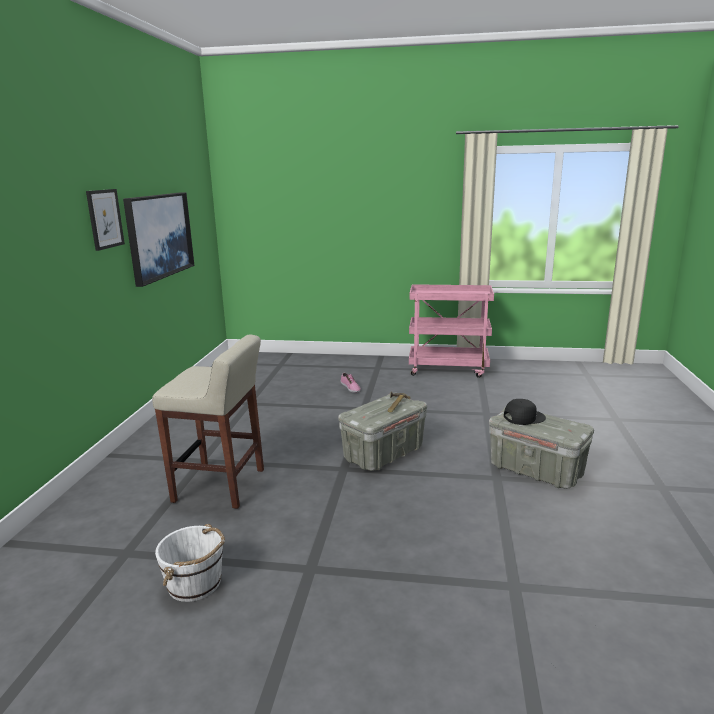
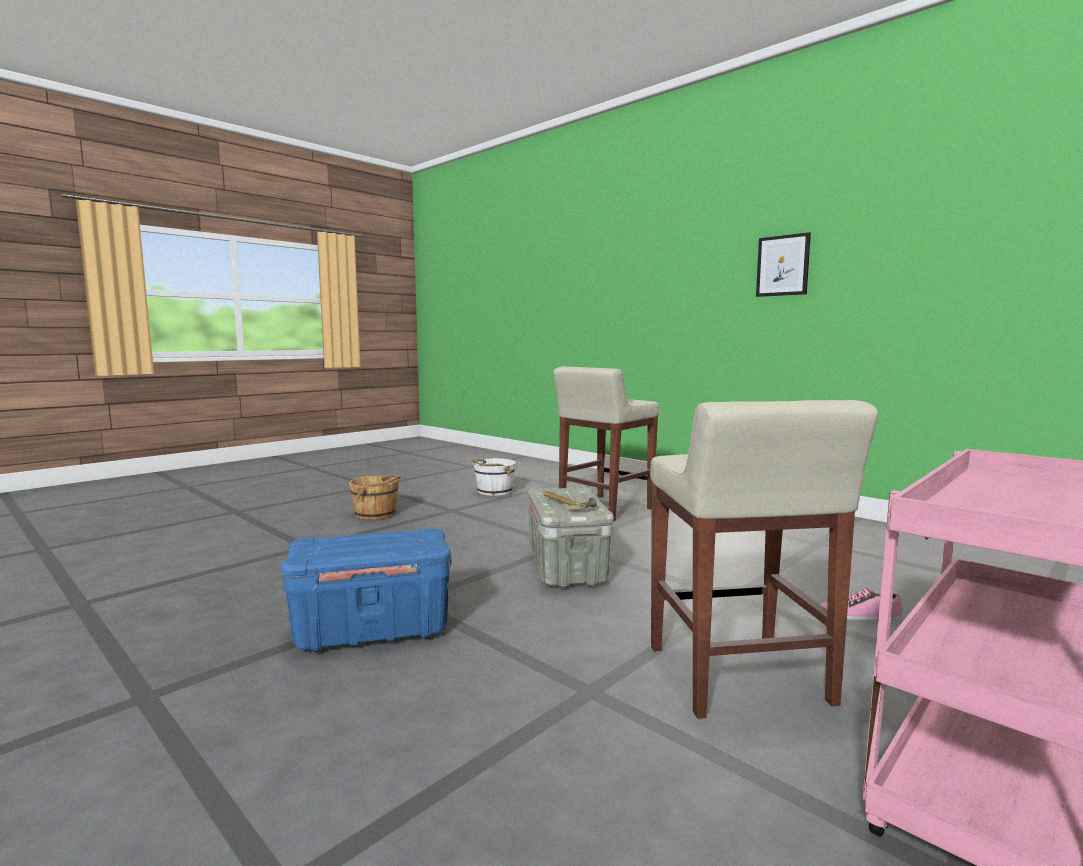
camera: 125 degrees right, 10 degrees down
picture [123,192,194,287] -> none
grey storage box [489,407,594,489] -> blue storage box [281,528,452,652]
black cap [504,399,546,425] -> none
none -> brown bucket [349,474,401,520]
none -> beige stool [650,400,878,718]

